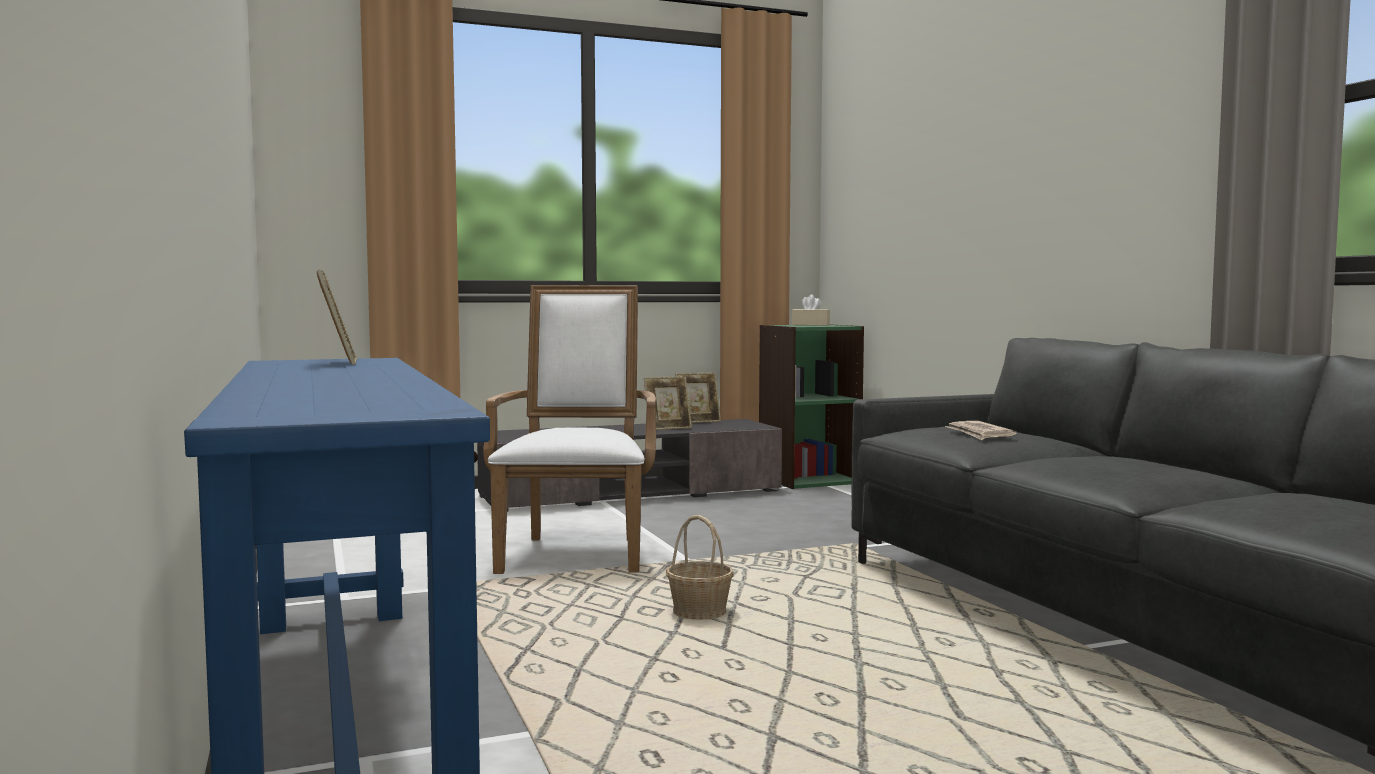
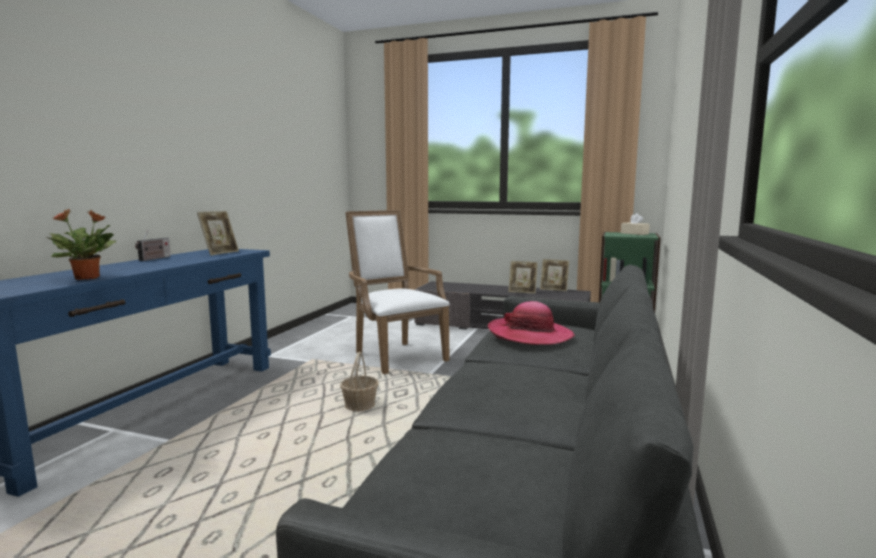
camera: 40 degrees right, 5 degrees up
white armchair [483,285,656,574] -> white armchair turned 75 degrees counterclockwise [345,210,450,374]
newspaper [945,421,1017,440] -> hat [488,301,575,345]
none -> potted plant [47,209,117,280]
none -> radio [135,229,171,261]

